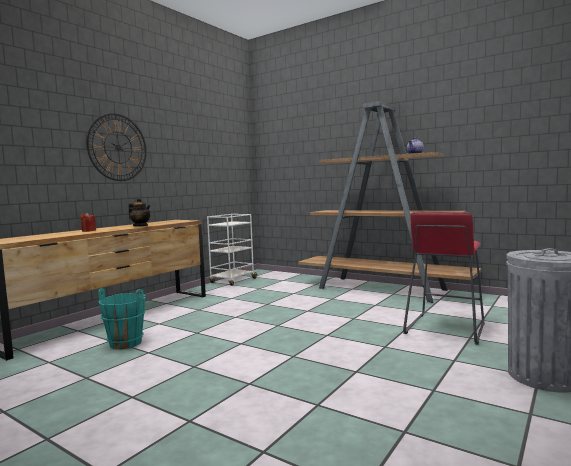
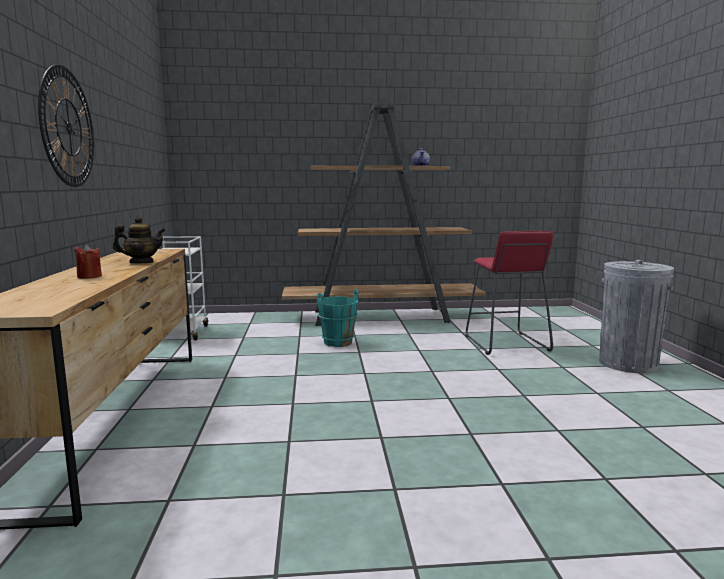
camera: 40 degrees left, 5 degrees up
turquoise bucket [98,288,146,349] -> turquoise bucket moved to [317,289,359,347]

